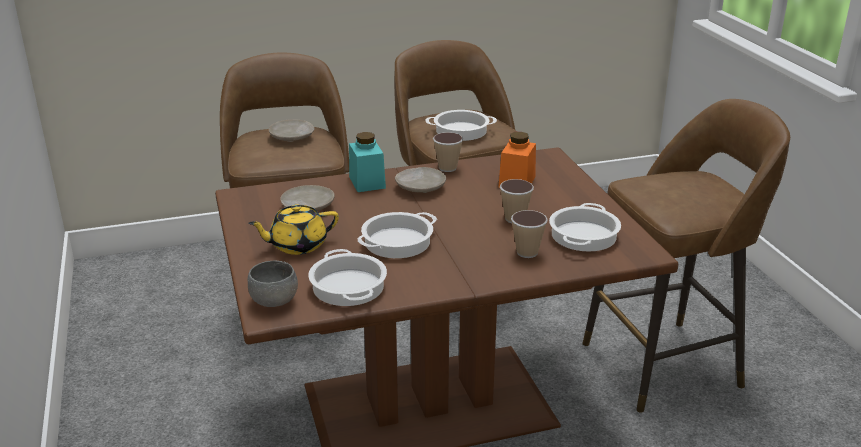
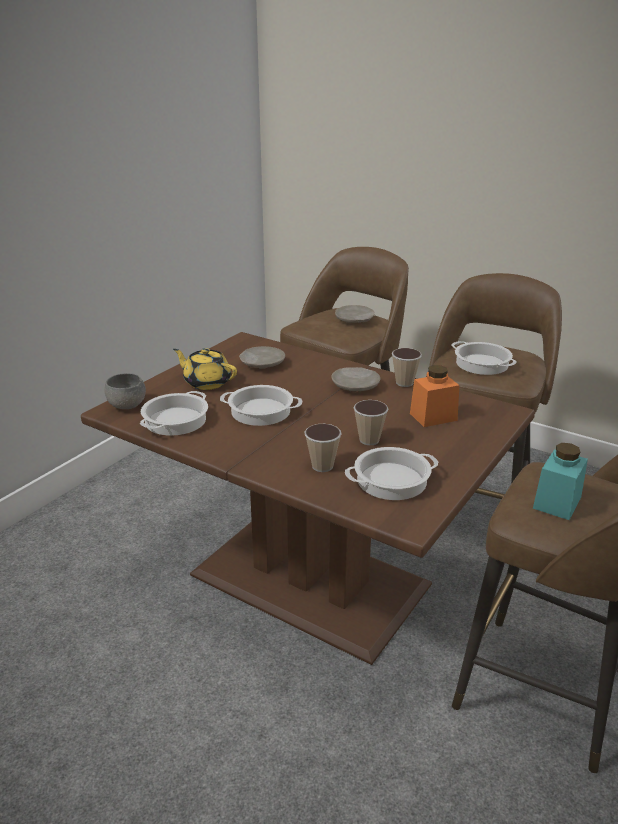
camera: 50 degrees right, 0 degrees up
turquoise jar [349,132,386,192] -> turquoise jar moved to [533,443,588,520]

